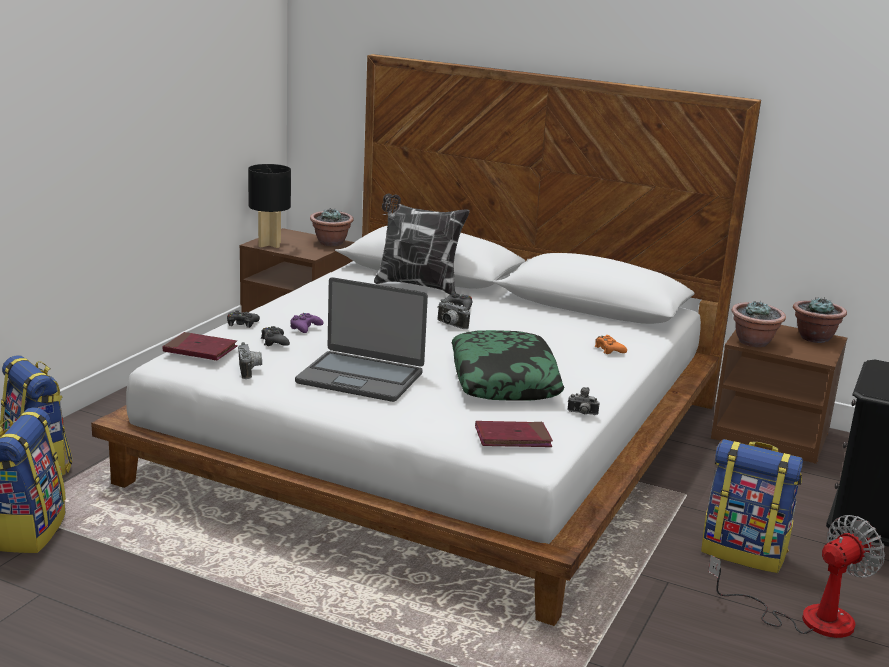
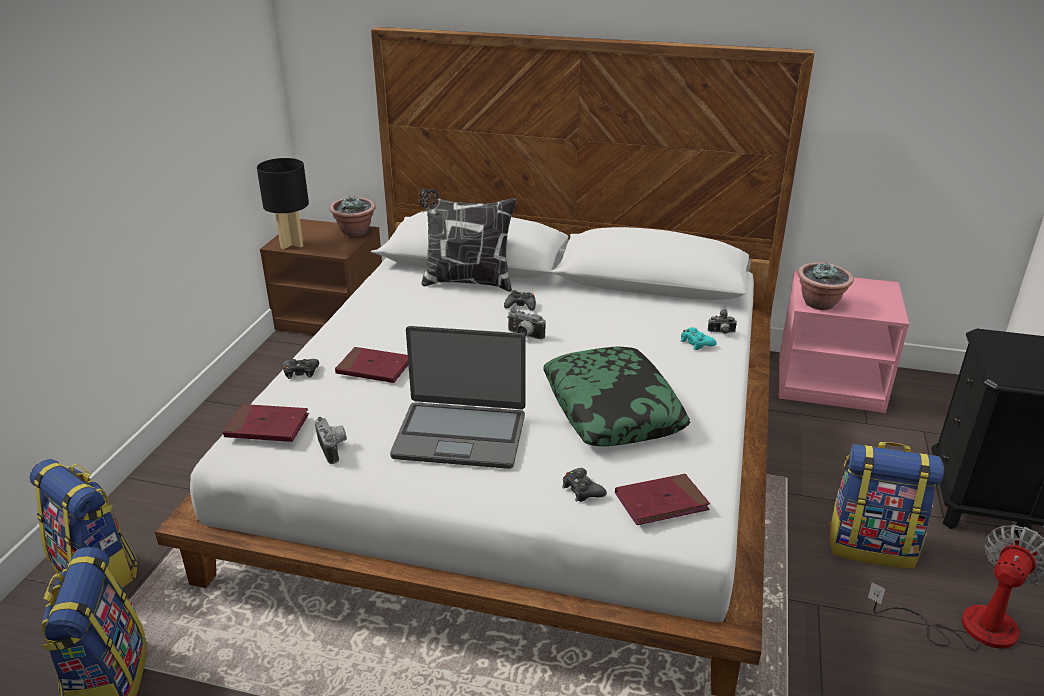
camera: 10 degrees left, 10 degrees up
black game controller [261,326,290,346] -> black game controller moved to [562,468,607,502]
purple game controller [290,313,323,333] -> red book [335,347,408,383]
camera [568,387,599,415] -> camera moved to [708,309,737,334]
orange game controller [594,335,627,354] -> turquoise game controller [681,327,717,350]
brown nightstand [711,325,847,464] -> pink nightstand [779,271,909,413]
potted plant [793,297,847,343] -> none

